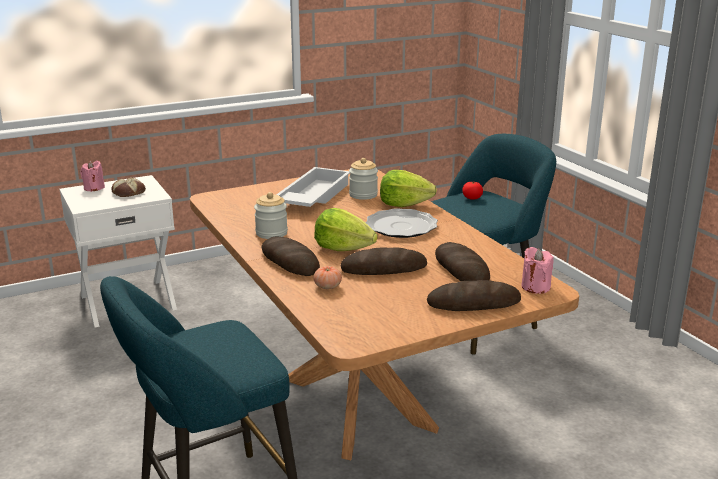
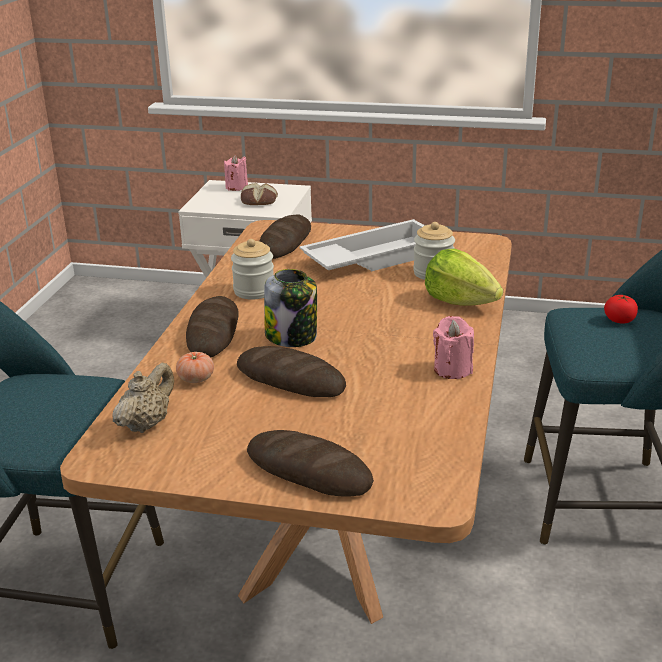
camera: 40 degrees right, 5 degrees up
lettuce [314,208,378,251] -> jar [264,269,317,347]
plate [366,208,438,238] -> none
bread [435,242,490,281] -> bread moved to [259,214,311,259]
pink candle [522,247,554,294] -> pink candle moved to [433,316,474,379]
none -> beige teapot [112,363,174,433]

